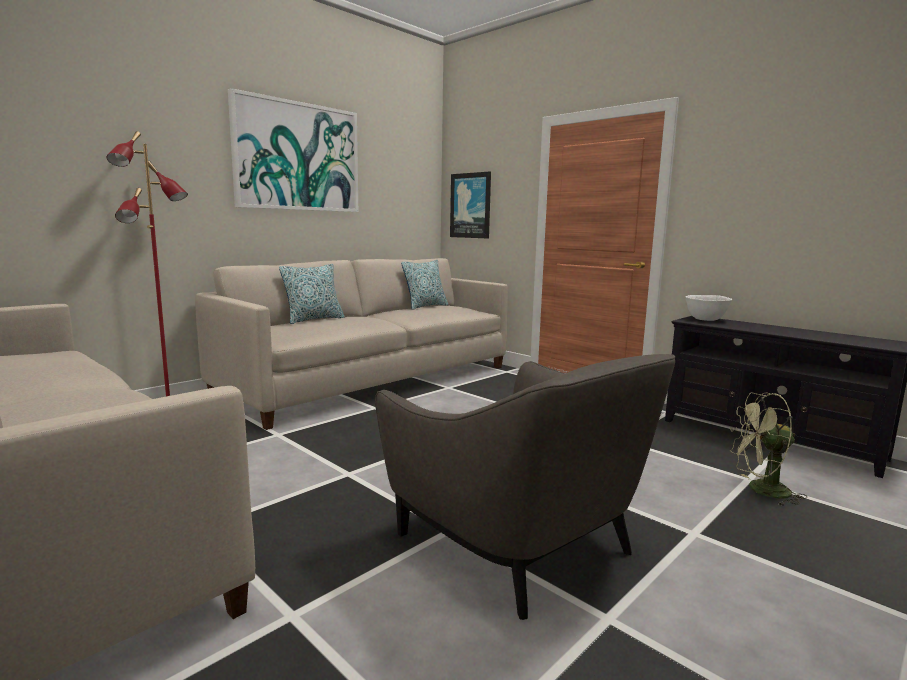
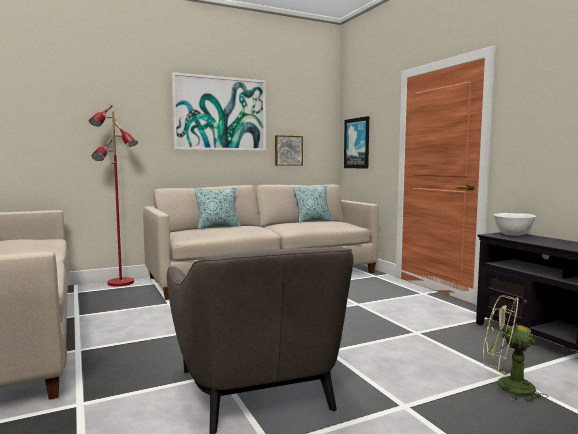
camera: 20 degrees right, 5 degrees down
none -> picture [275,135,303,166]

